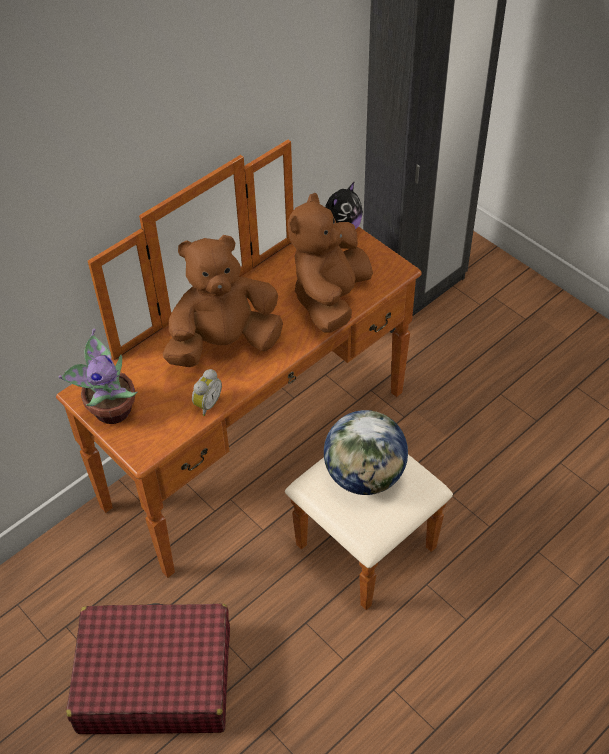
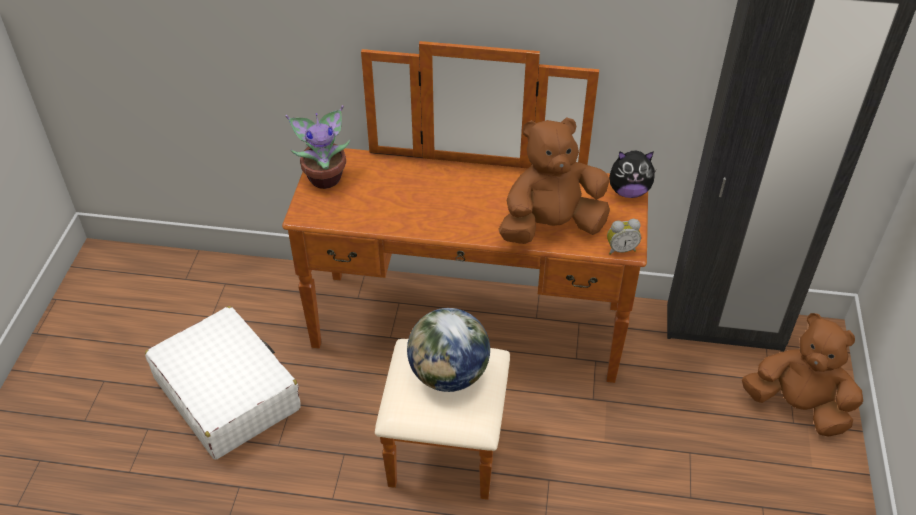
camera: 50 degrees right, 5 degrees down
red suitcase [66,603,230,734] -> white suitcase [145,306,301,459]
brown plush toy [163,235,283,367] -> brown plush toy moved to [742,313,863,437]
alarm clock [192,369,222,416] -> alarm clock moved to [607,219,641,255]

